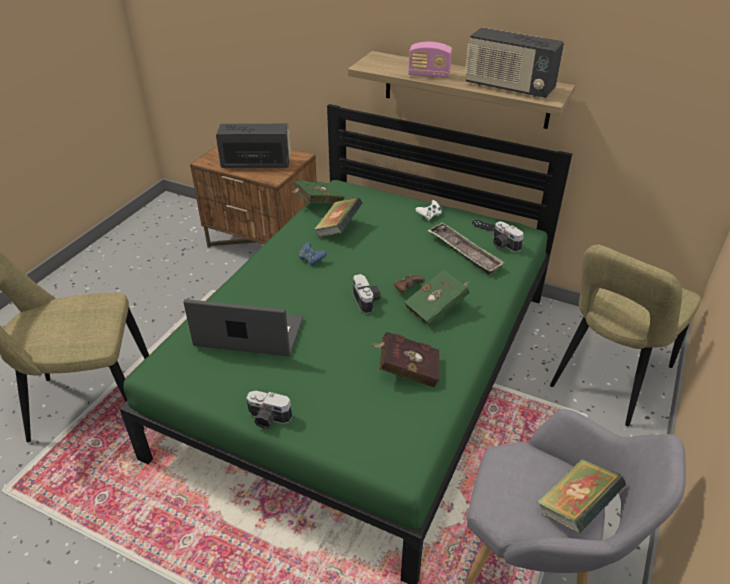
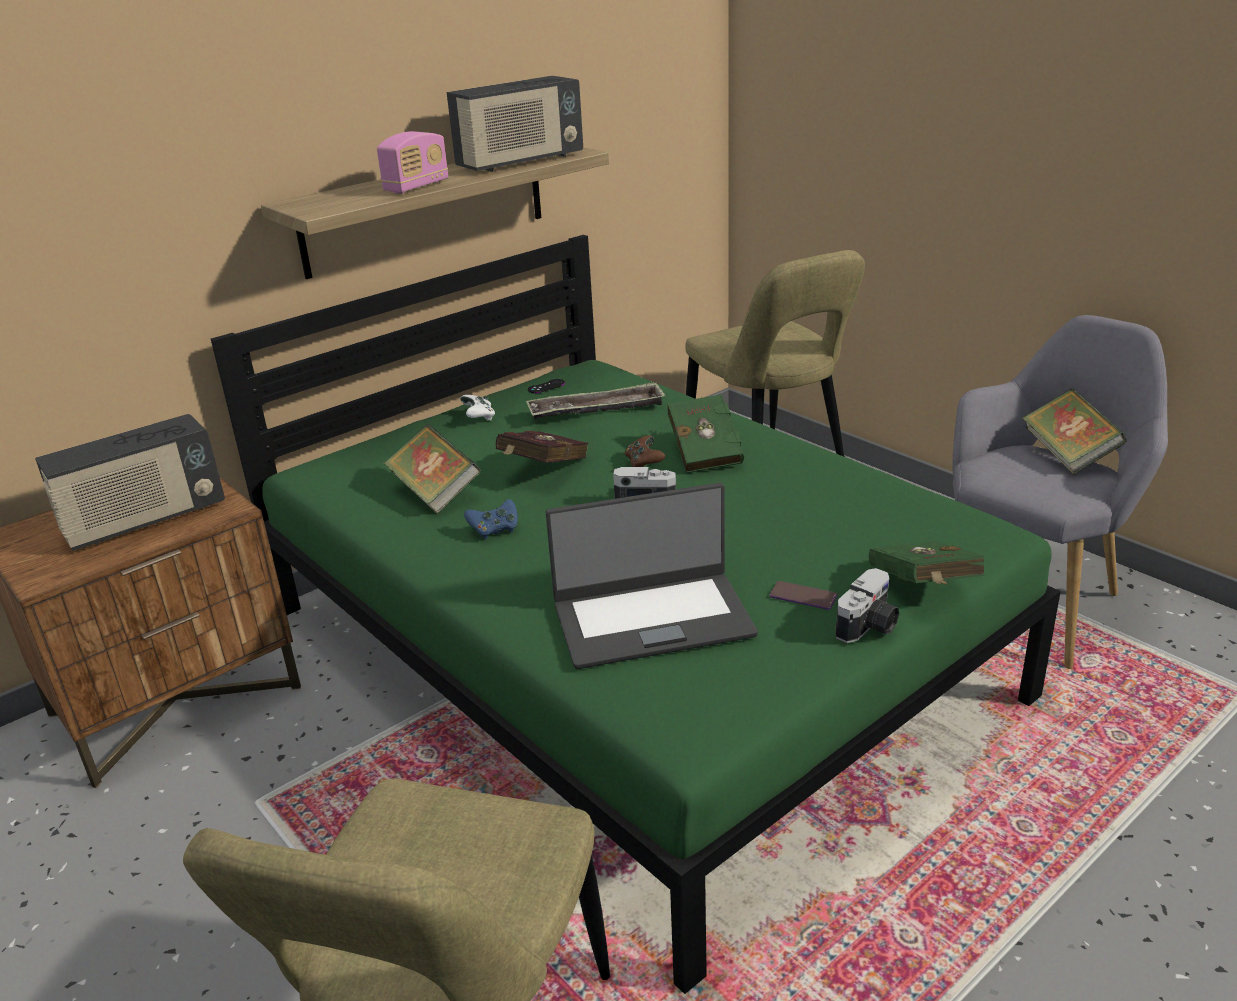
camera: 65 degrees left, 10 degrees down
laptop [183,299,303,356] -> laptop turned 135 degrees counterclockwise [546,483,758,669]
radio [216,124,291,169] -> radio turned 150 degrees counterclockwise [35,414,225,551]
green book [292,180,345,204] -> green book moved to [869,541,985,585]
red book [372,332,440,388] -> red book moved to [495,431,588,463]
camera [493,221,524,252] -> none
none -> phone [769,581,838,610]

